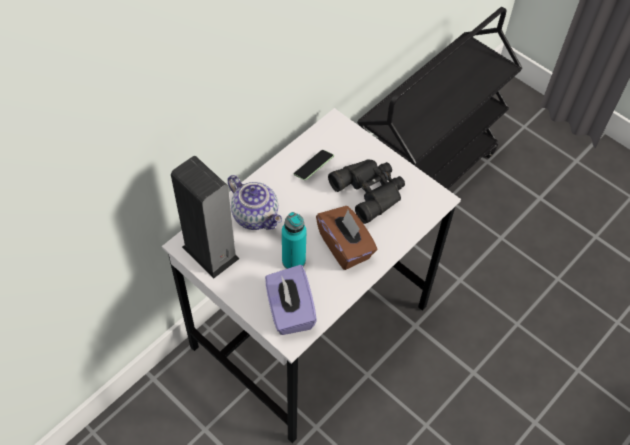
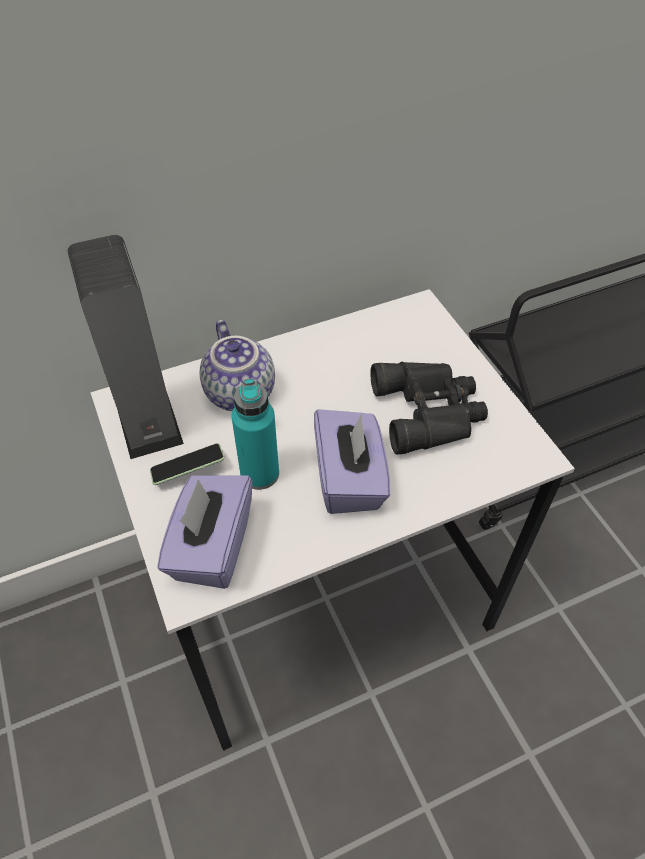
camera: 25 degrees right, 5 degrees down
phone [294,150,334,180] -> phone moved to [150,443,225,485]
brown tissue box [316,206,377,270] -> purple tissue box [314,409,390,514]

